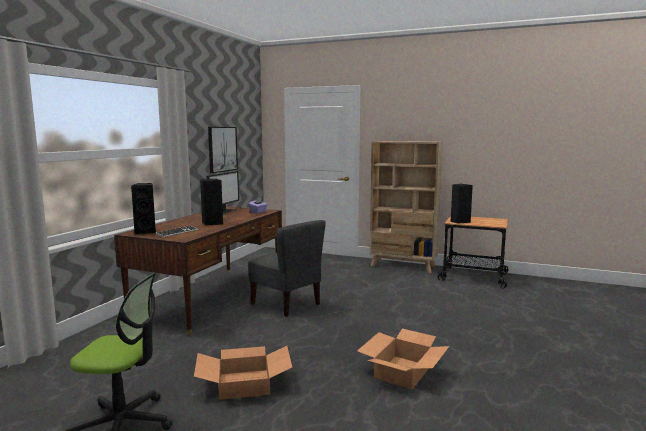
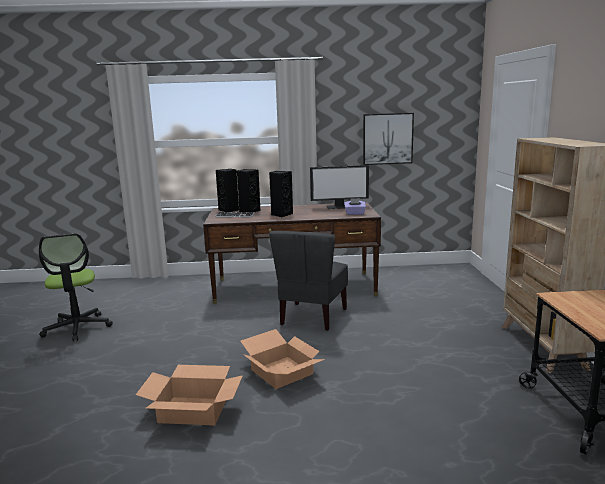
camera: 65 degrees right, 5 degrees up
cardboard box [194,346,292,400] -> cardboard box moved to [241,329,325,389]
black speaker [451,184,473,224] -> black speaker moved to [237,169,260,212]

